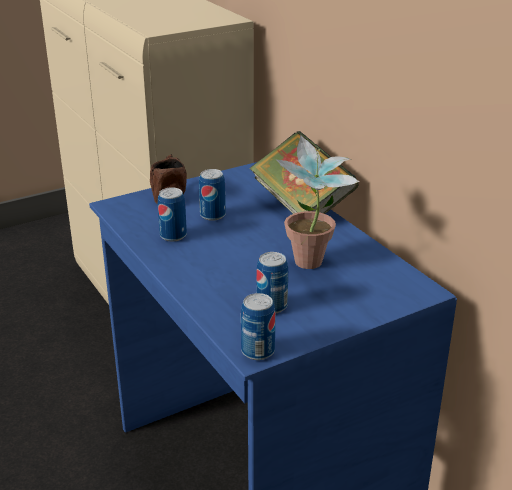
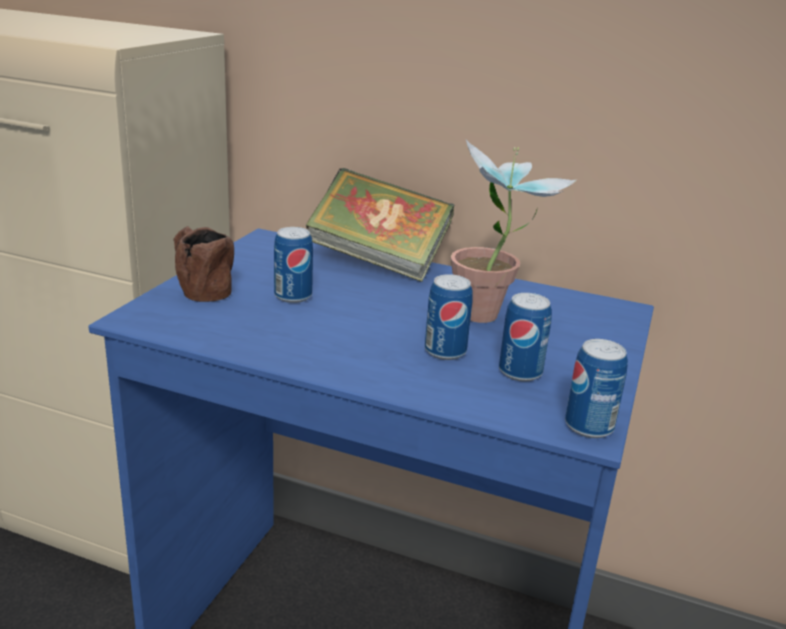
camera: 40 degrees left, 5 degrees down
can [158,187,187,242] -> can moved to [425,274,473,360]

